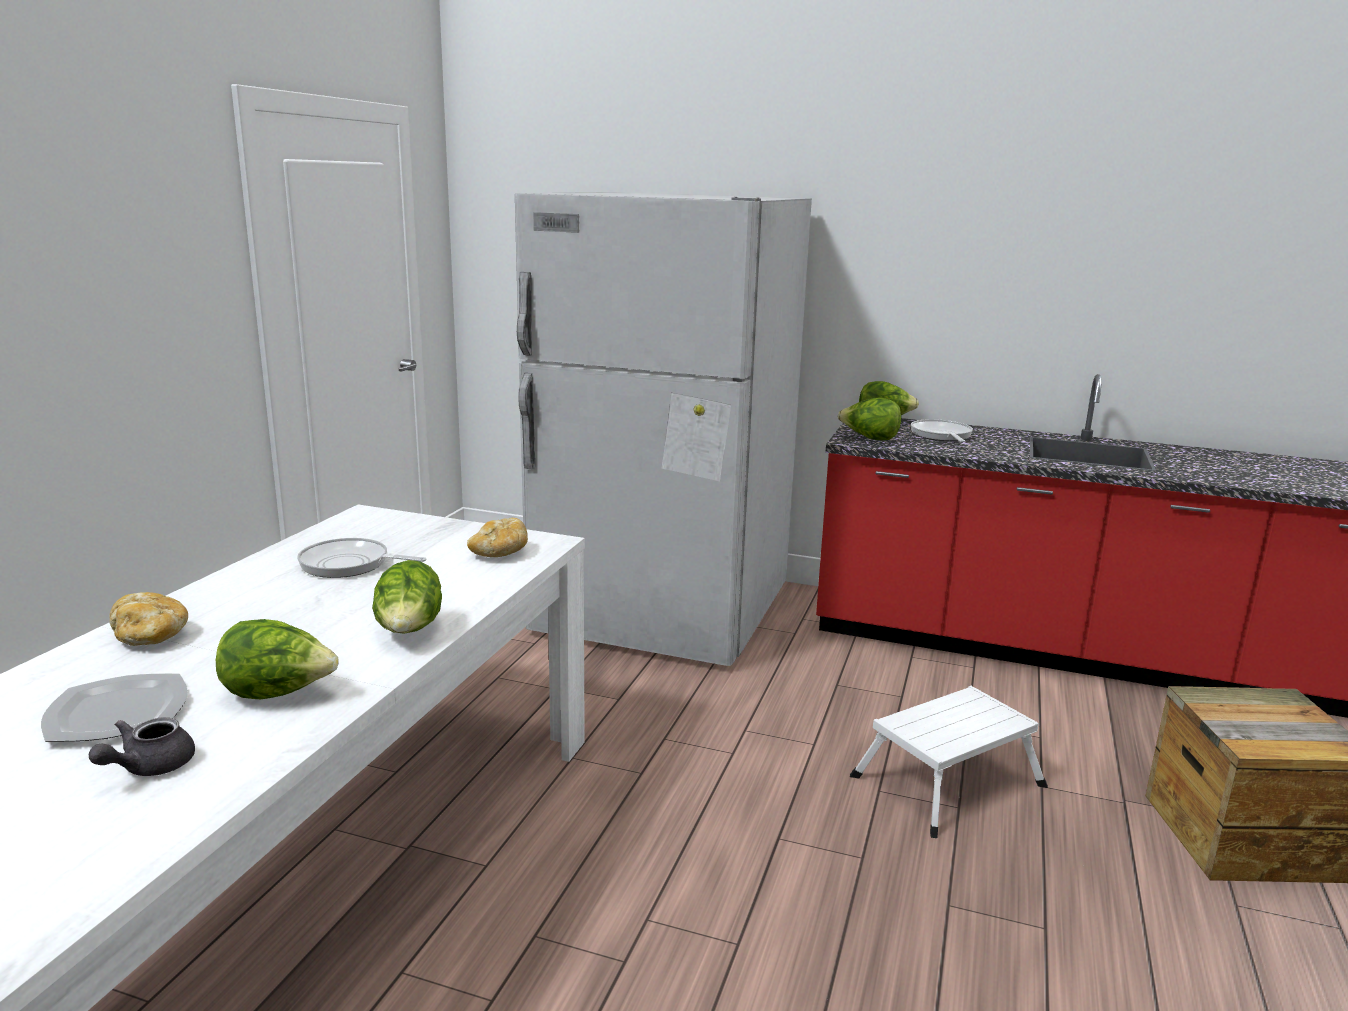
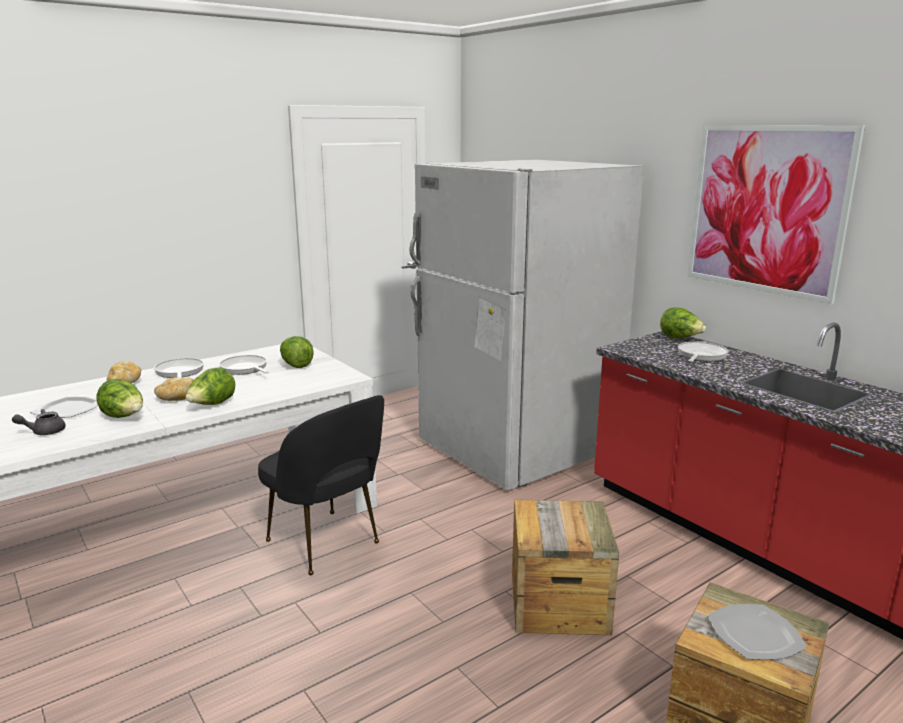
camera: 35 degrees right, 0 degrees up
bread [467,518,528,557] -> bread moved to [154,377,194,401]
lettuce [838,398,901,440] -> lettuce moved to [280,336,314,368]
white step ladder [850,686,1048,838] -> crate [512,500,619,635]
none -> frying pan [154,358,204,378]
none -> black chair [258,395,384,576]
none -> picture [687,125,865,304]
none -> plate [708,604,807,660]

